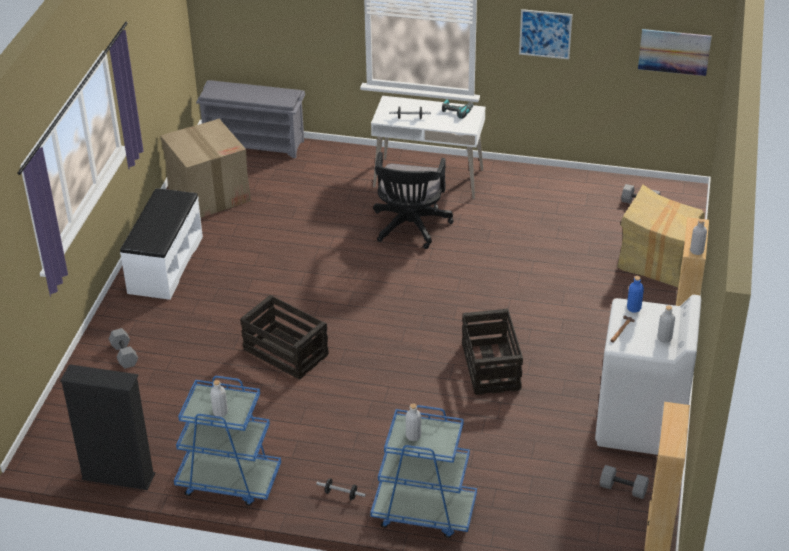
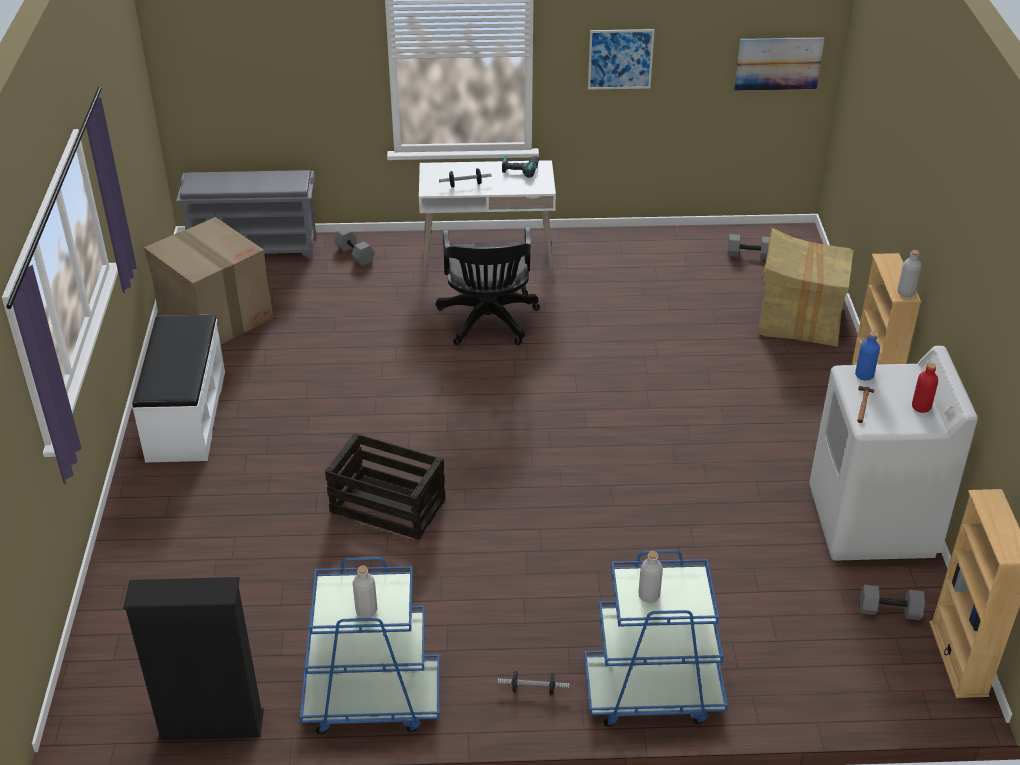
camera: 15 degrees left, 0 degrees up
grey dumbbell [109,328,138,369] -> grey dumbbell moved to [334,227,375,266]
crate [462,309,523,395] -> none
grey bottle [657,305,675,343] -> red bottle [912,363,938,413]

